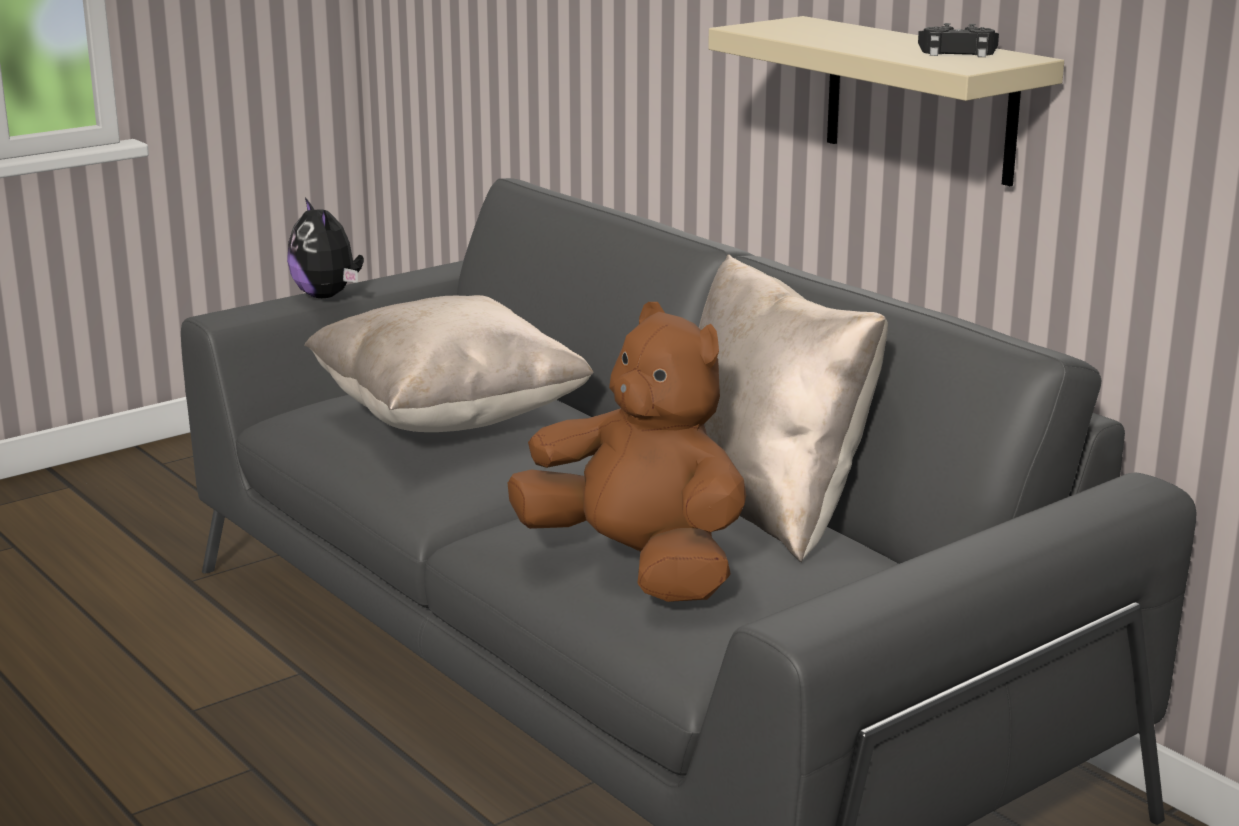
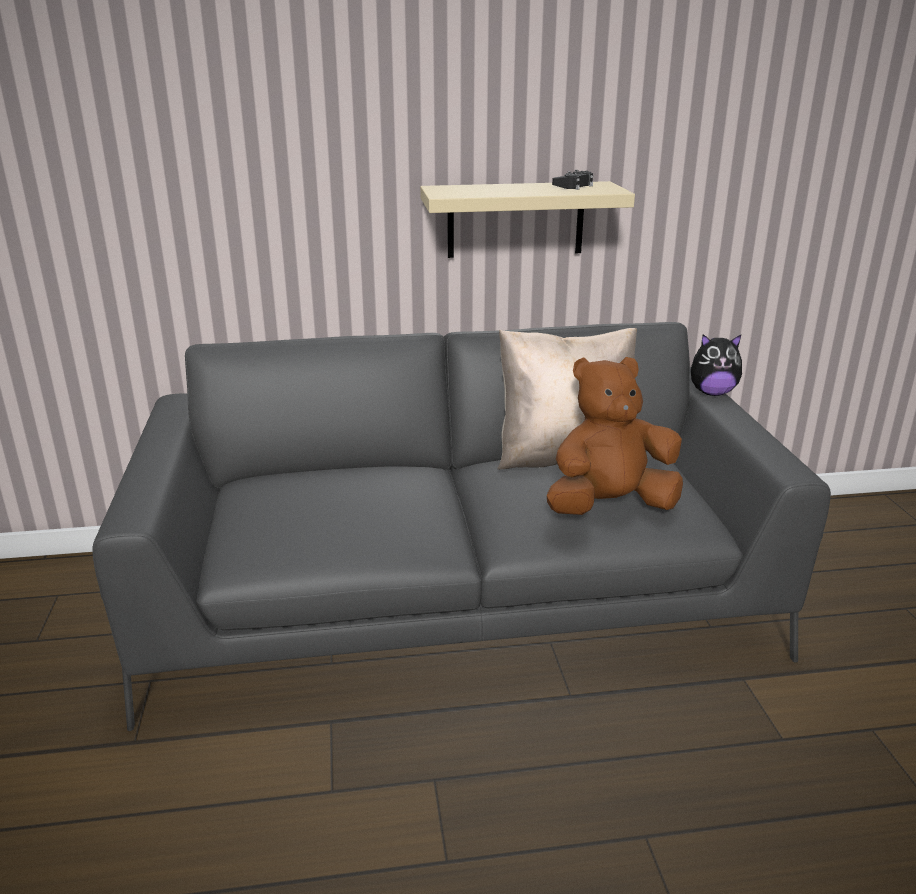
camera: 60 degrees left, 5 degrees up
plush toy [287,197,364,298] -> plush toy moved to [691,334,742,396]
beige pillow [304,295,593,432] -> none

